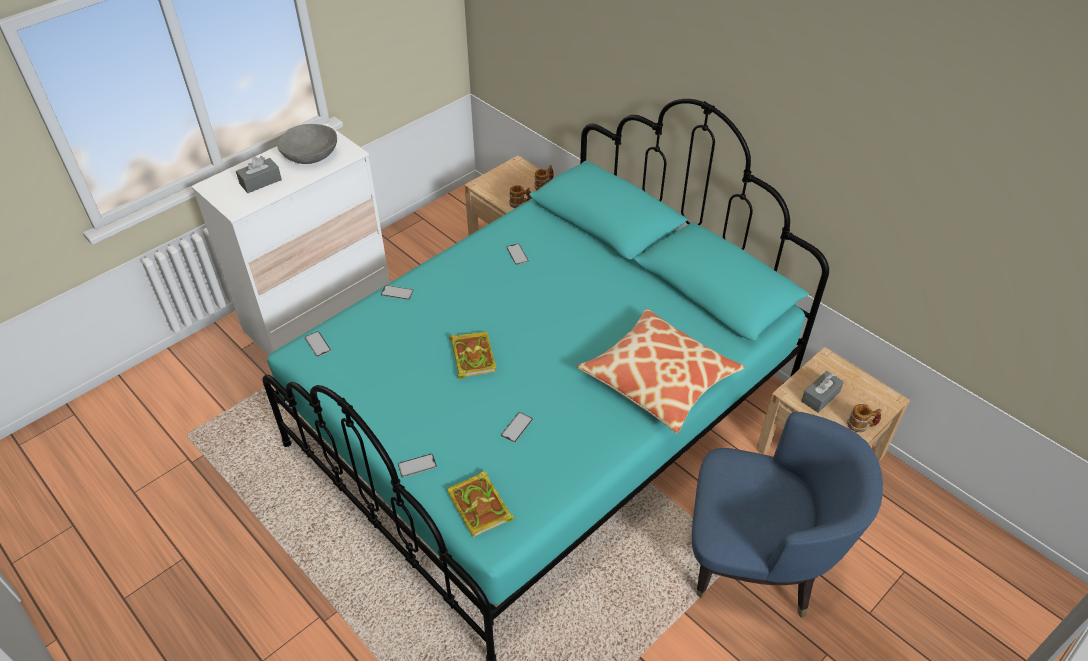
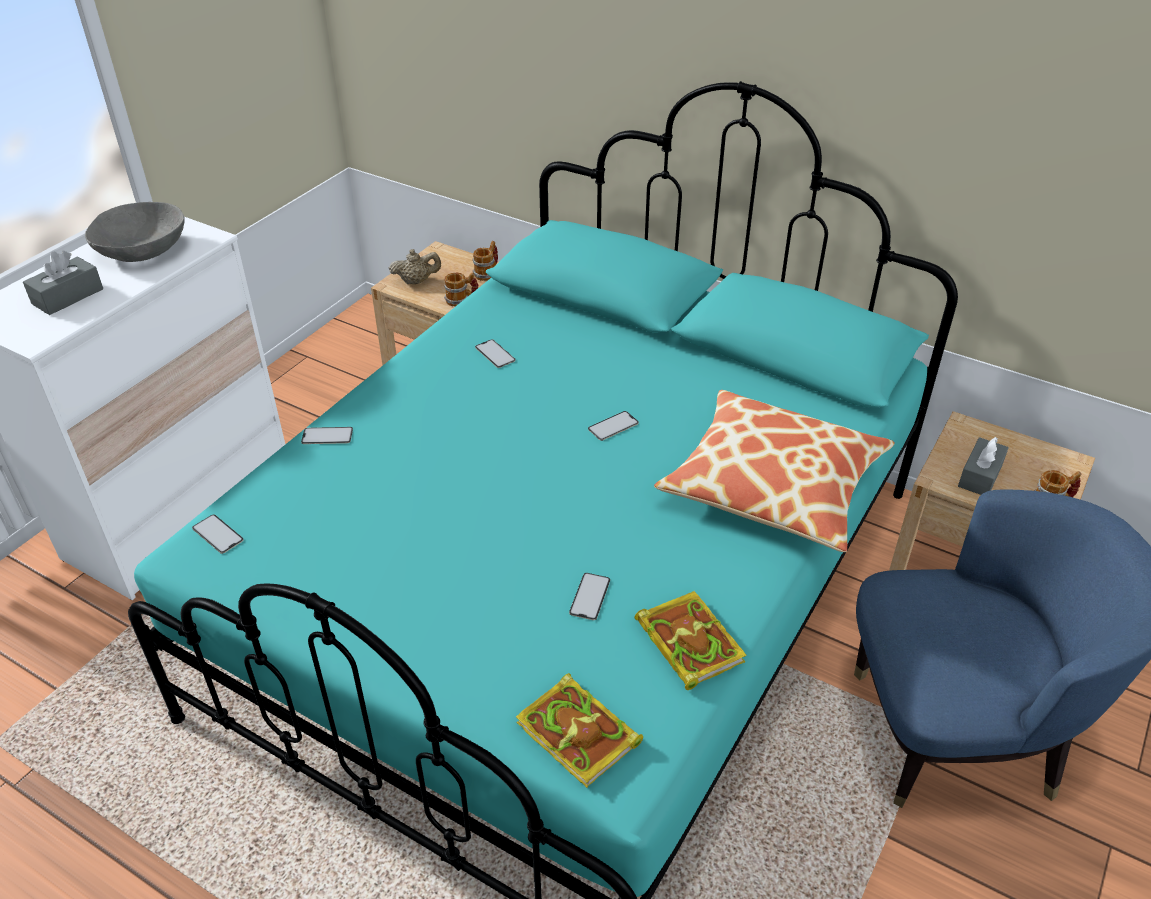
camera: 15 degrees left, 5 degrees down
phone [398,454,437,477] -> phone moved to [588,411,639,441]
book [449,331,496,379] -> book moved to [634,591,746,690]
none -> beige teapot [389,249,441,284]

